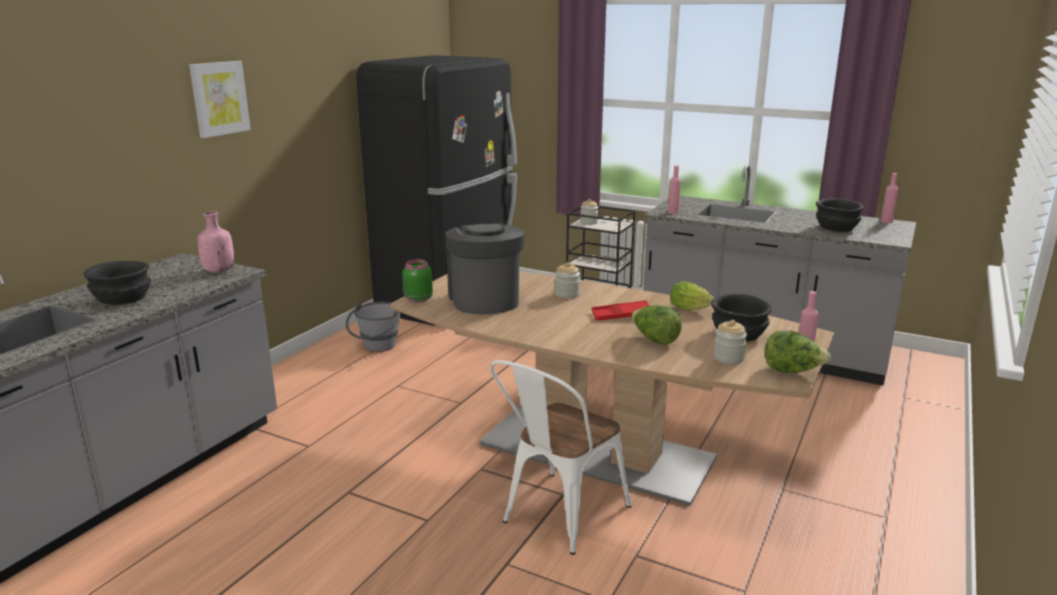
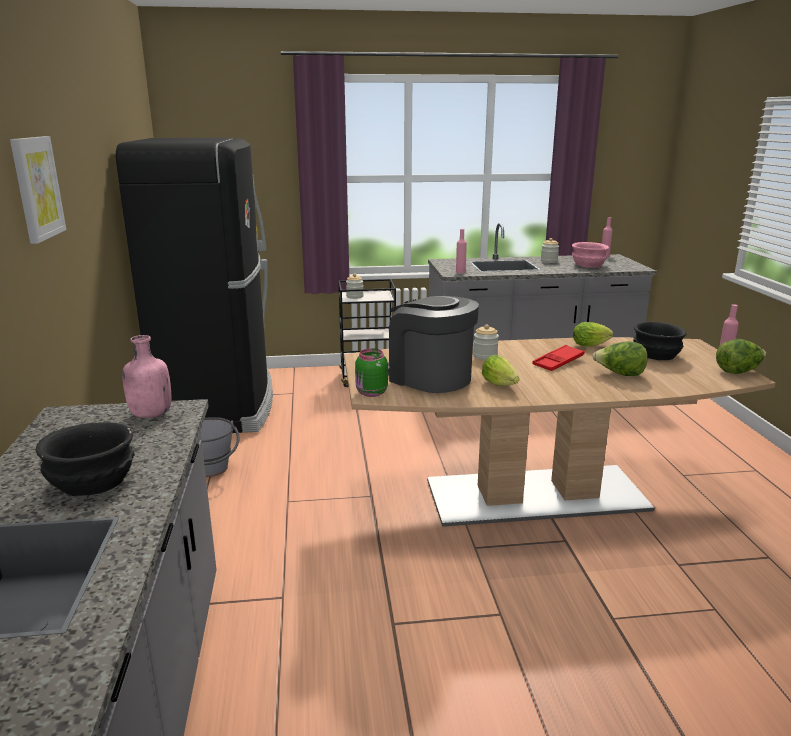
camera: 35 degrees left, 0 degrees up
white chair [490,360,632,555] -> none
jar [714,320,747,364] -> jar moved to [541,238,559,263]
black bowl [816,199,864,232] -> pink bowl [572,242,609,268]
none -> lettuce [482,355,519,386]

